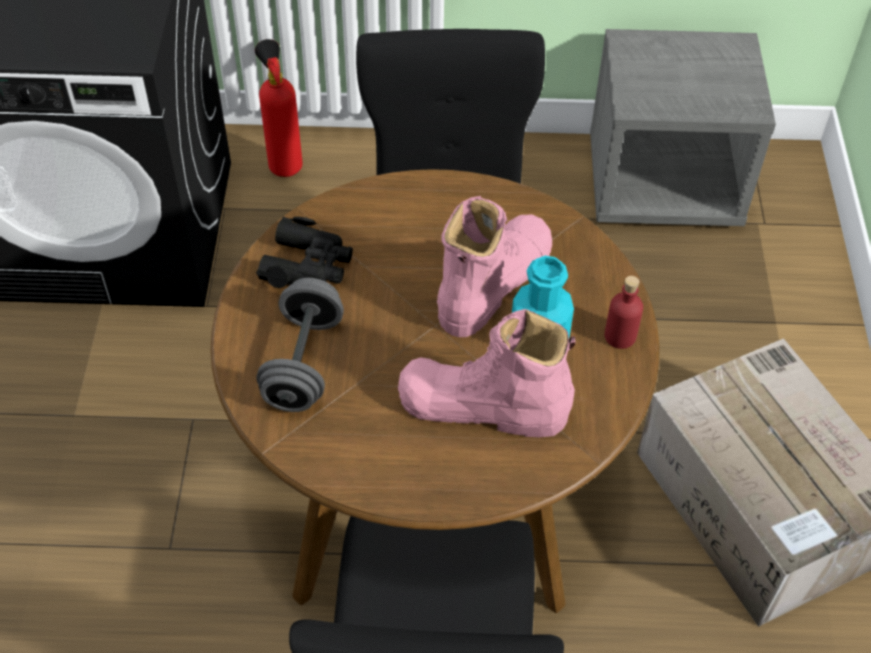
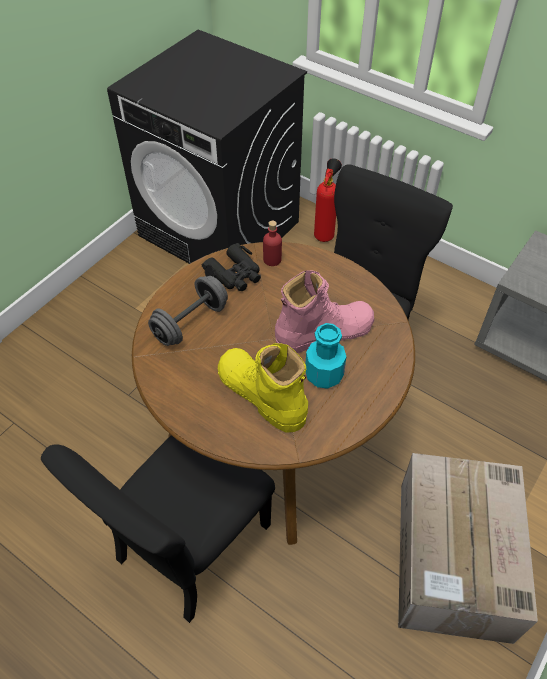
camera: 35 degrees right, 0 degrees up
pink boot [398,309,575,437] -> yellow boot [218,343,308,433]
red bottle [604,276,643,349] -> red bottle moved to [263,221,282,266]

